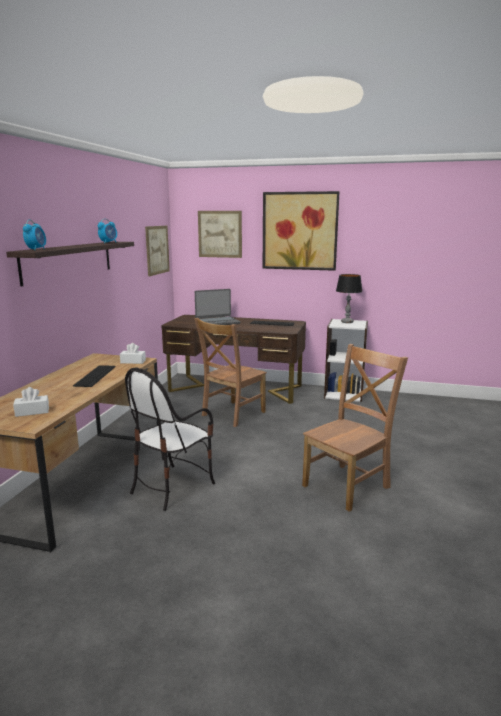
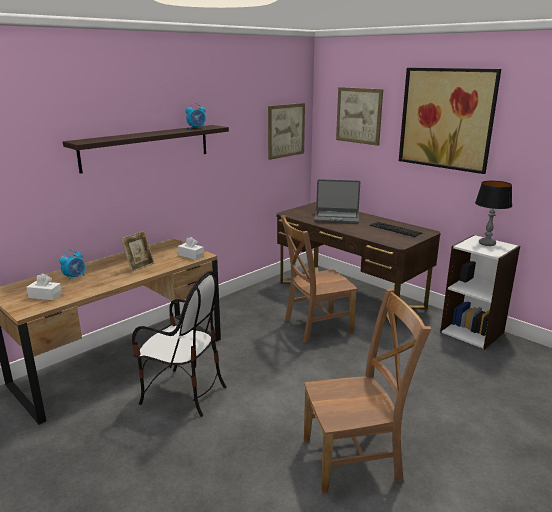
camera: 30 degrees right, 5 degrees up
alarm clock [23,219,46,250] -> alarm clock moved to [60,250,85,281]
keyboard [73,366,115,387] -> picture frame [121,231,154,272]
chair [125,368,215,511] -> chair turned 135 degrees counterclockwise [132,271,226,417]

